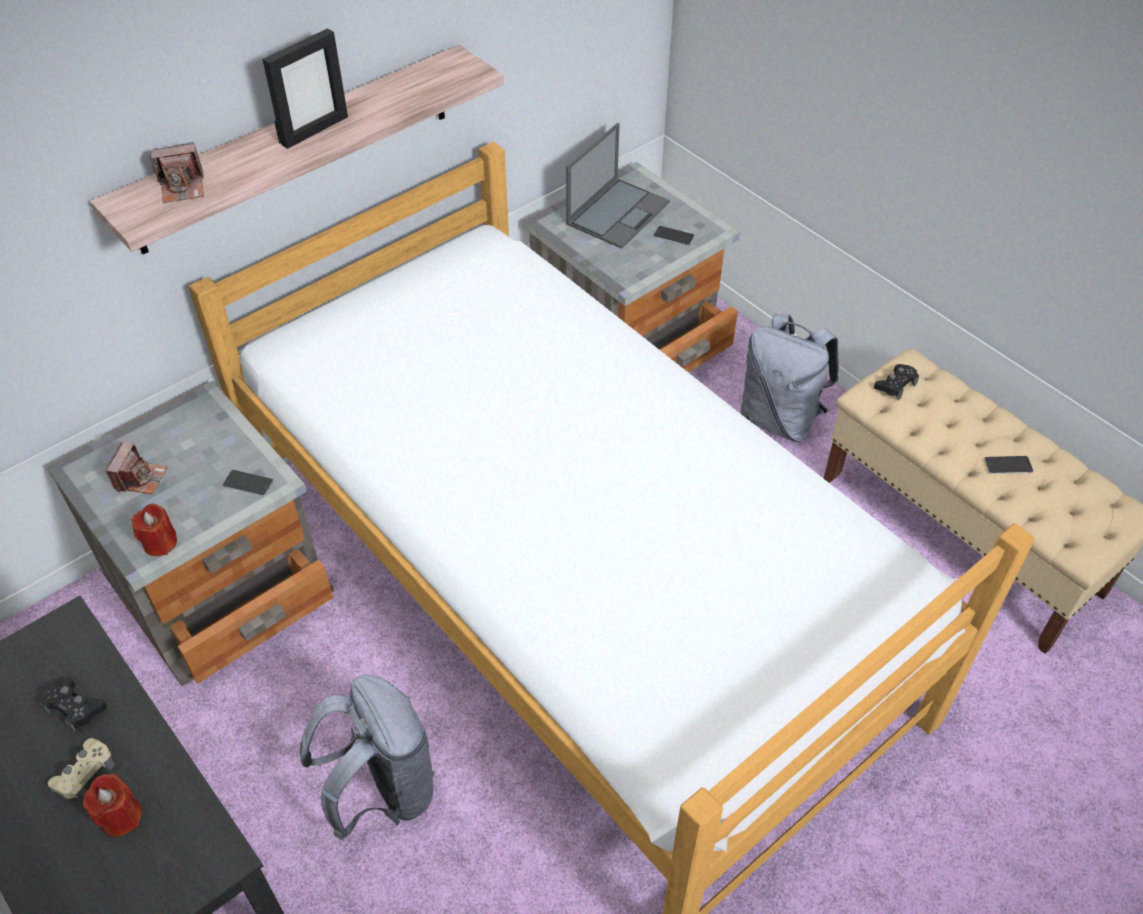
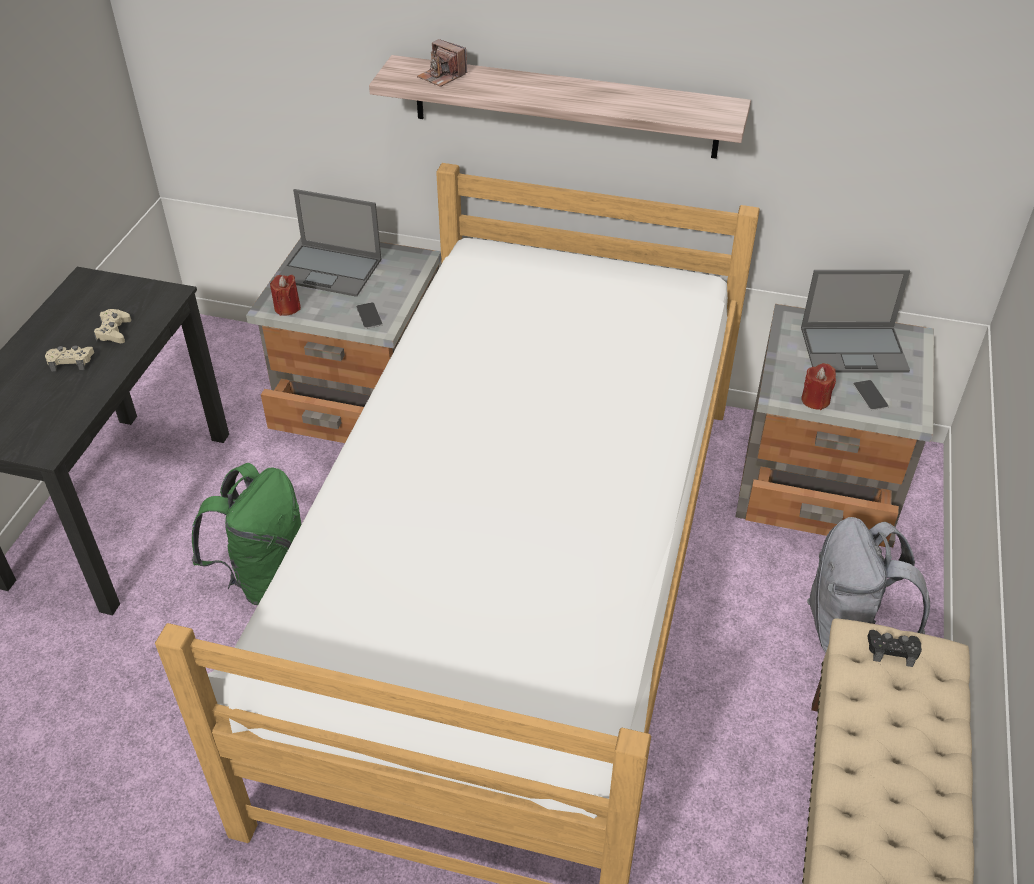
camera: 55 degrees right, 5 degrees down
black game controller [39,677,107,732] -> beige game controller [94,309,131,343]
red candle [83,774,142,837] -> red candle moved to [801,363,836,410]
camera [106,441,168,494] -> laptop [279,189,382,297]
picture frame [263,28,348,149] -> none
grey backpack [300,674,435,841] -> green backpack [192,463,301,605]
phone [984,456,1034,474] -> none

